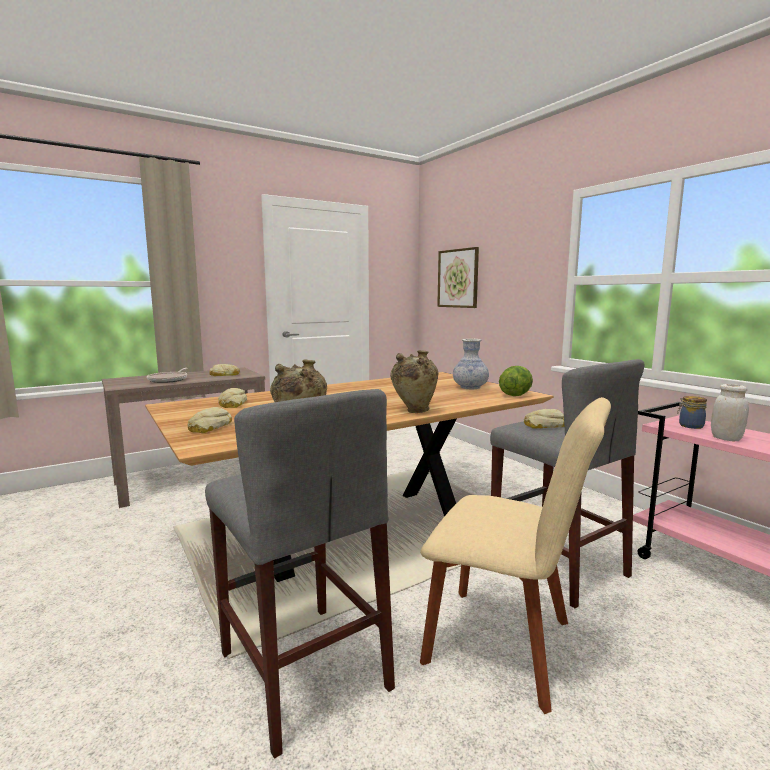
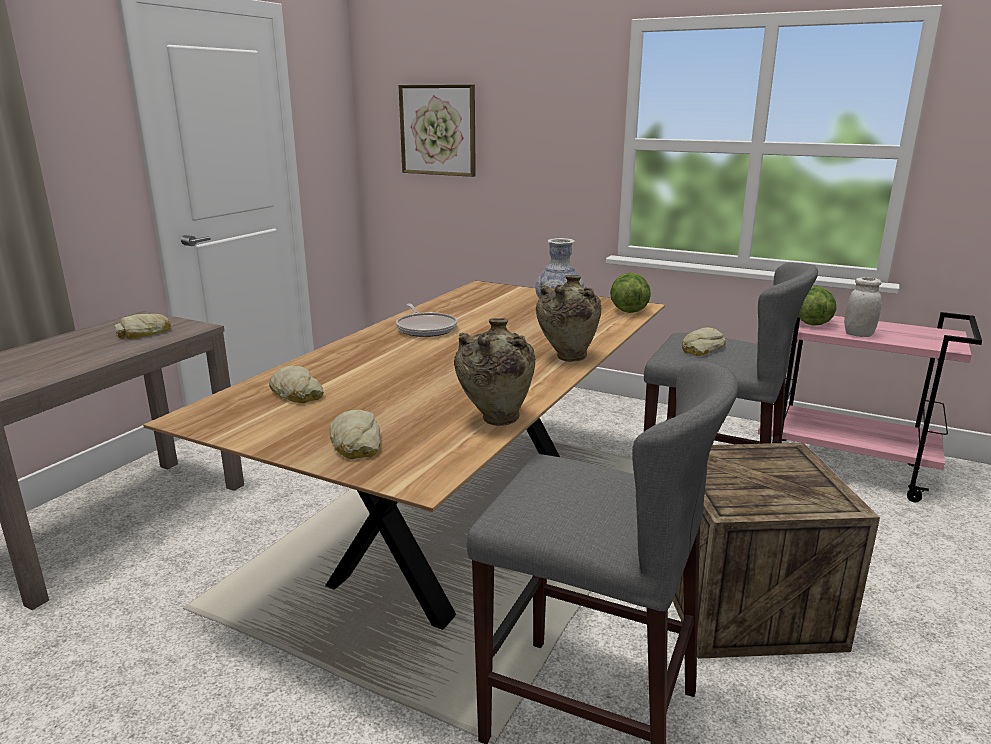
camera: 30 degrees left, 10 degrees up
frying pan [147,368,187,383] -> frying pan moved to [396,303,457,337]
beige chair [420,397,611,714] -> crate [673,443,880,659]
jar [677,396,707,429] -> lettuce [798,286,836,326]

